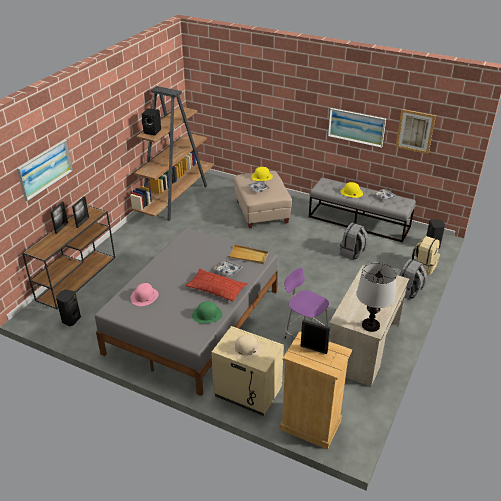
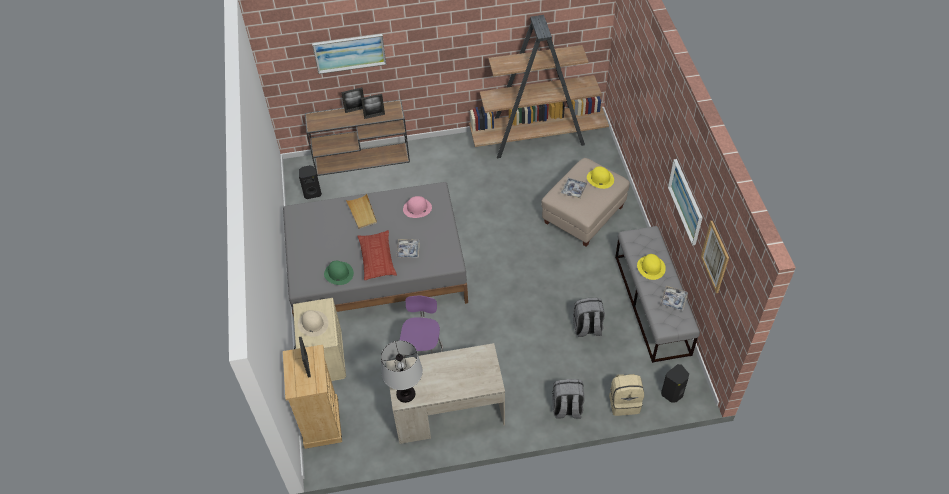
camera: 55 degrees right, 15 degrees up
pink hat [131,283,159,306] -> pink hat moved to [403,196,432,218]
black speaker [142,108,161,135] -> none
beige tray [228,245,268,264] -> beige tray moved to [346,193,377,229]

